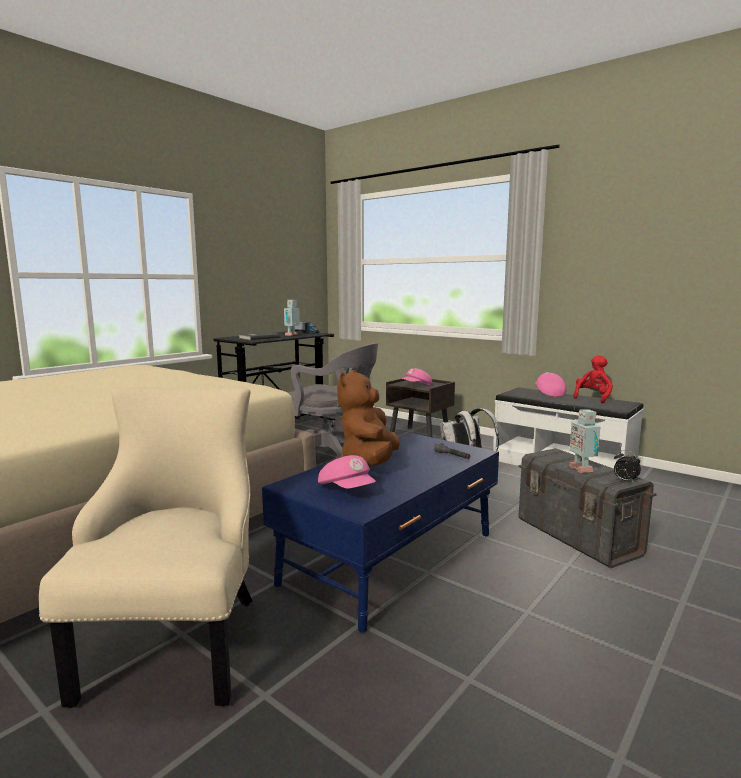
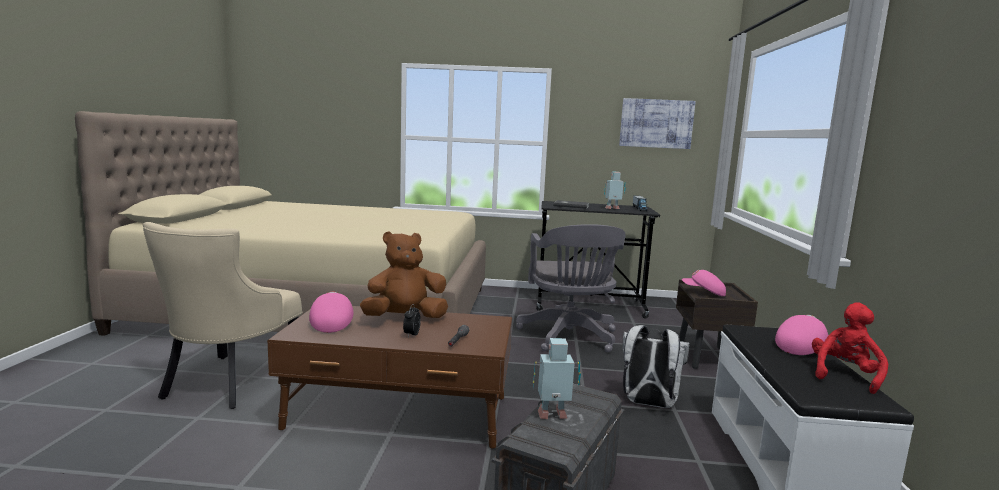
camera: 55 degrees right, 0 degrees up
beige chair [39,387,252,708] -> beige chair turned 135 degrees clockwise [143,222,303,409]
blue coffee table [262,433,499,633] -> brown coffee table [267,306,512,449]
pink cap [318,455,376,488] -> pink cap turned 150 degrees clockwise [309,292,354,333]
toy robot [569,409,600,473] -> toy robot turned 45 degrees clockwise [533,338,581,419]
red plush toy [573,355,613,403] -> red plush toy turned 60 degrees counterclockwise [812,302,888,394]
alarm clock [614,450,641,483] -> alarm clock moved to [403,304,421,337]
none -> picture [619,98,696,149]

